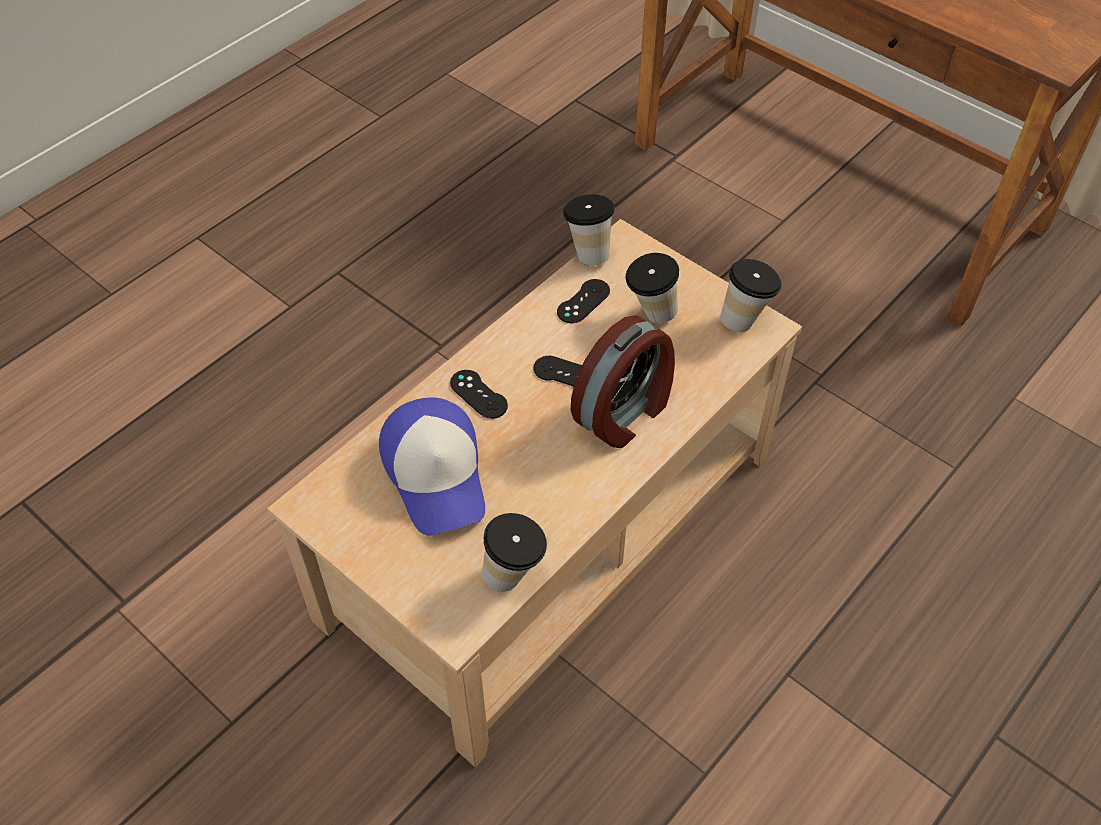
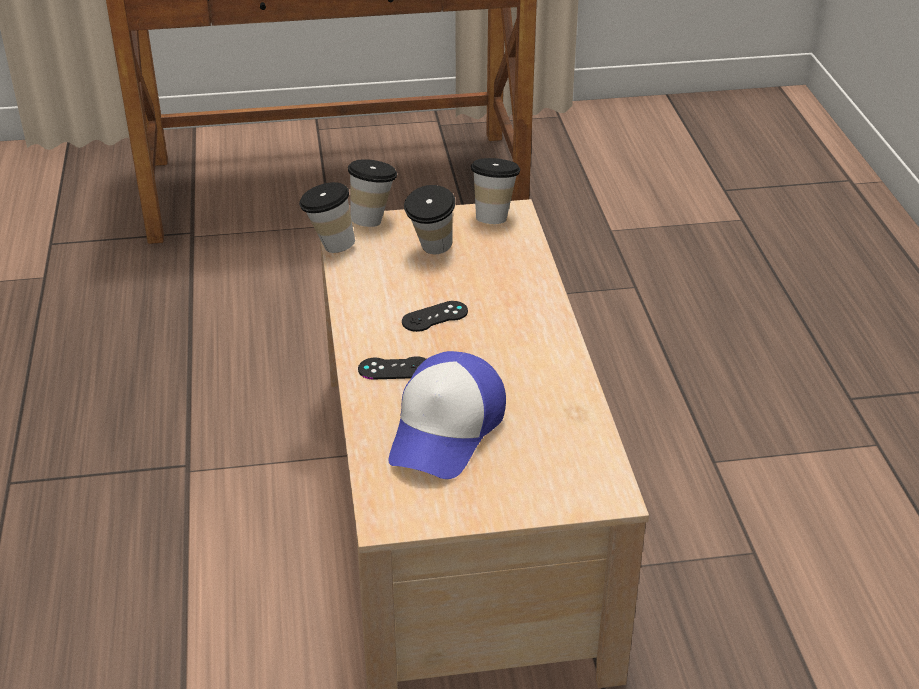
camera: 50 degrees left, 15 degrees down
cap [379,398,485,536] -> cap turned 90 degrees clockwise [388,351,506,479]
cup [482,513,547,592] -> cup moved to [348,159,397,227]
black game controller [557,279,610,323] -> none
alarm clock [571,315,675,448] -> none

